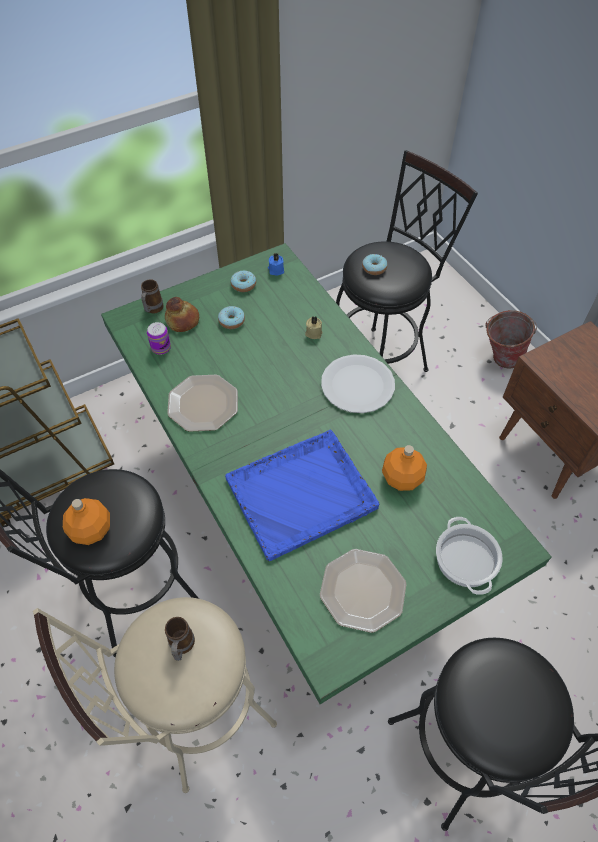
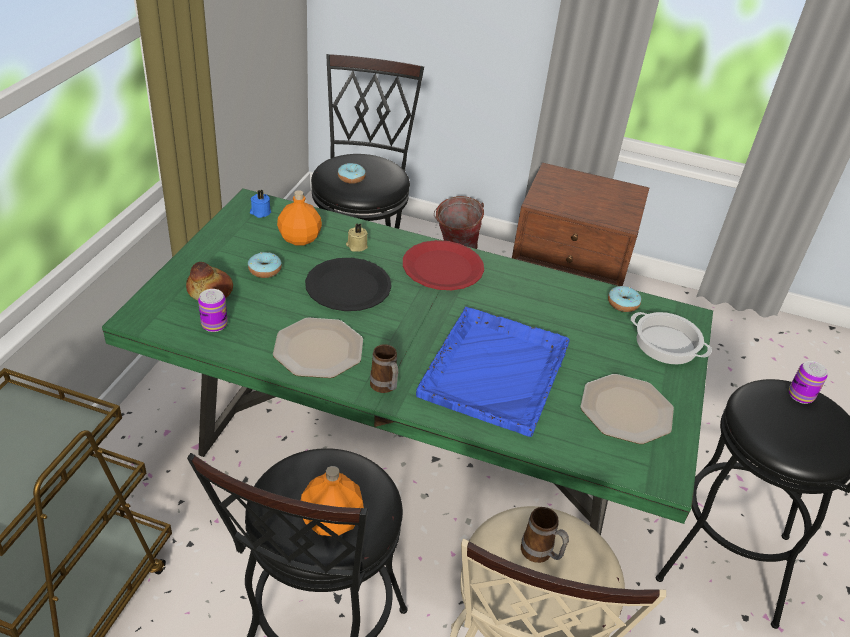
camera: 45 degrees left, 15 degrees down
mug [141,279,164,313] -> mug moved to [370,344,398,393]
donut [231,271,256,292] -> donut moved to [608,286,641,312]
white plate [321,354,395,413] -> red plate [403,240,484,290]
orange bottle [382,445,427,491] -> orange bottle moved to [277,190,322,246]
none -> black plate [305,258,392,311]
none -> can [789,361,827,404]

